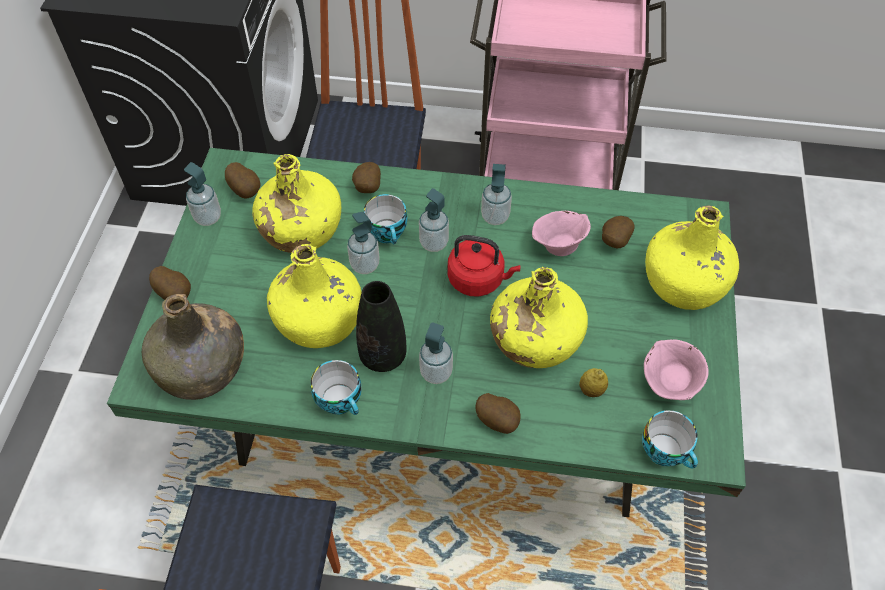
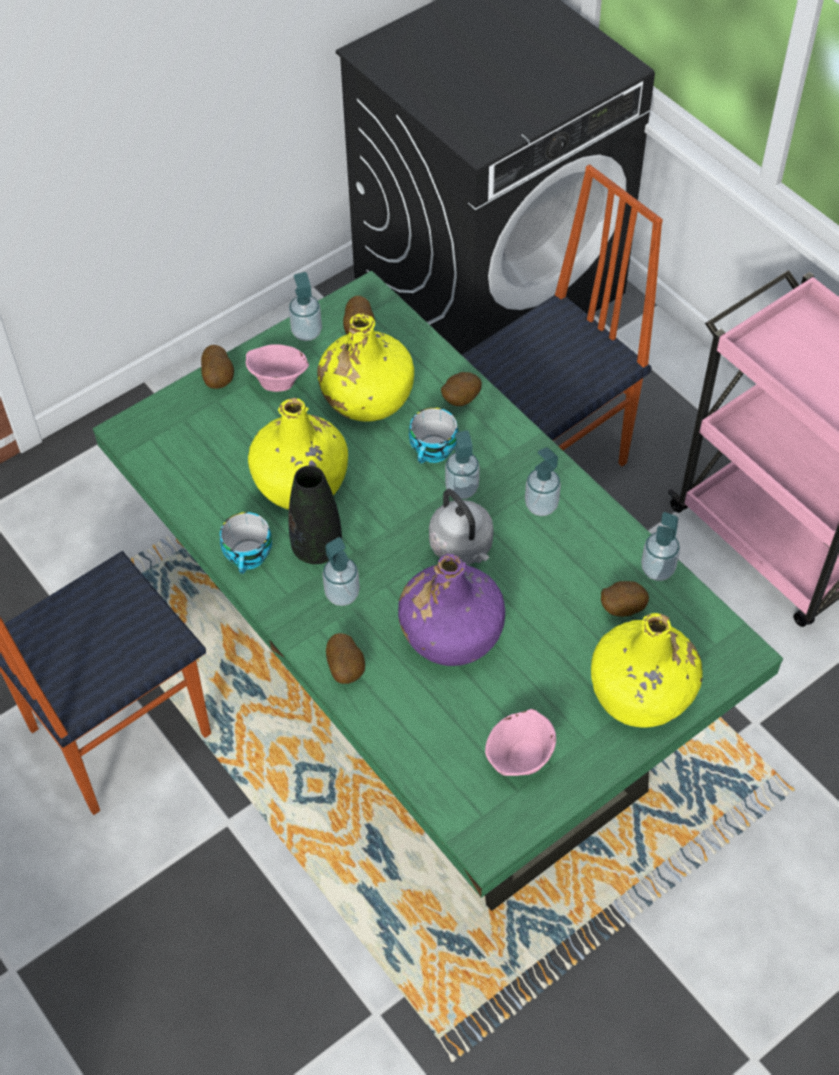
camera: 45 degrees right, 0 degrees up
green bottle [142,294,244,400] -> none
soap dispenser [347,212,380,274] -> soap dispenser moved to [641,512,680,581]
red kettle [448,235,521,297] -> grey kettle [429,489,494,565]
yellow bottle [490,267,588,368] -> purple bottle [398,554,505,666]
pink bowl [532,211,591,256] -> pink bowl moved to [246,344,309,392]
lemon [579,368,608,397] -> none
cup [642,410,698,468] -> none

